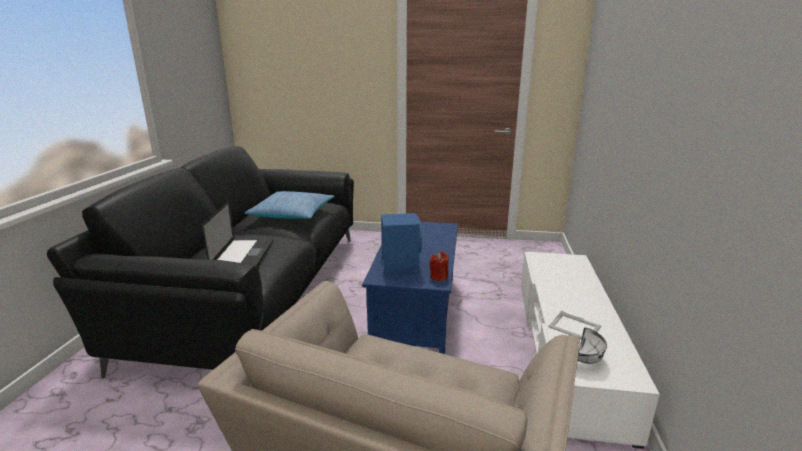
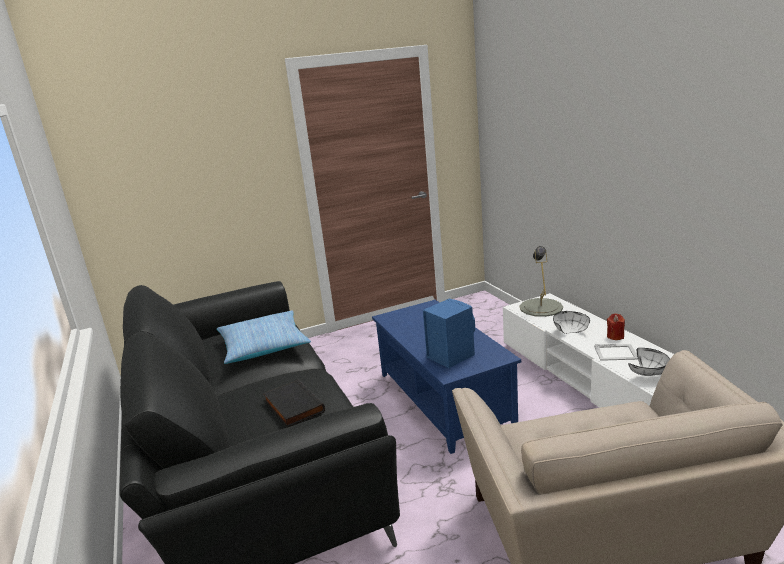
camera: 30 degrees left, 0 degrees up
laptop [202,201,273,266] -> black book [263,379,325,427]
red candle [429,252,449,281] -> red candle moved to [607,313,625,340]
none -> grey table lamp [519,246,563,317]
none -> white bowl [553,311,590,334]

